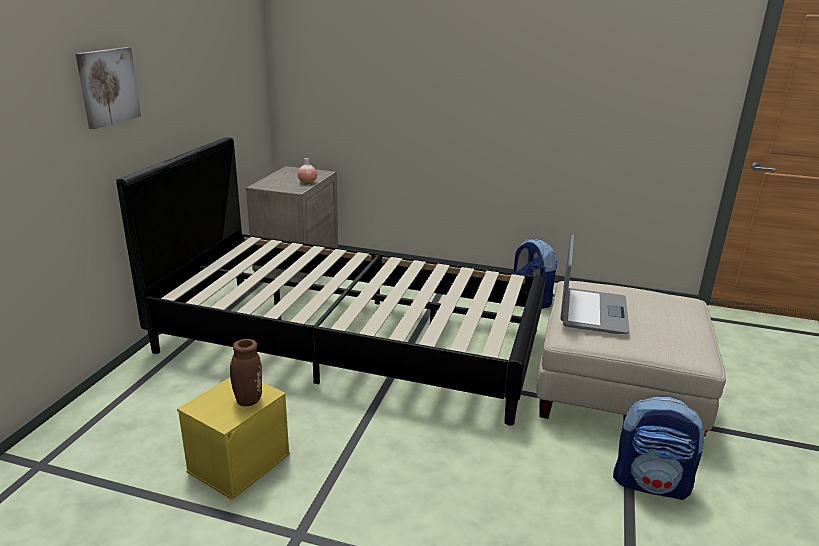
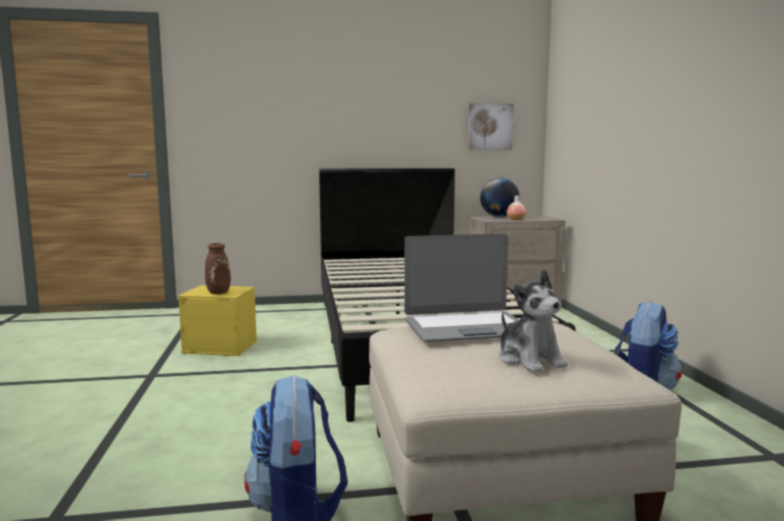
camera: 65 degrees right, 15 degrees down
picture [76,47,141,129] -> picture moved to [468,103,514,150]
none -> globe [480,178,519,217]
none -> plush toy [499,269,568,373]

